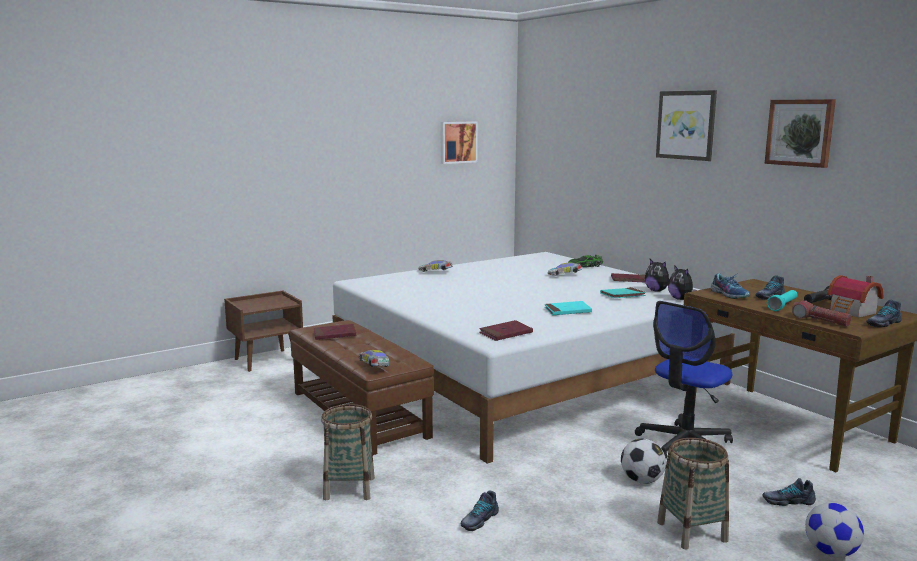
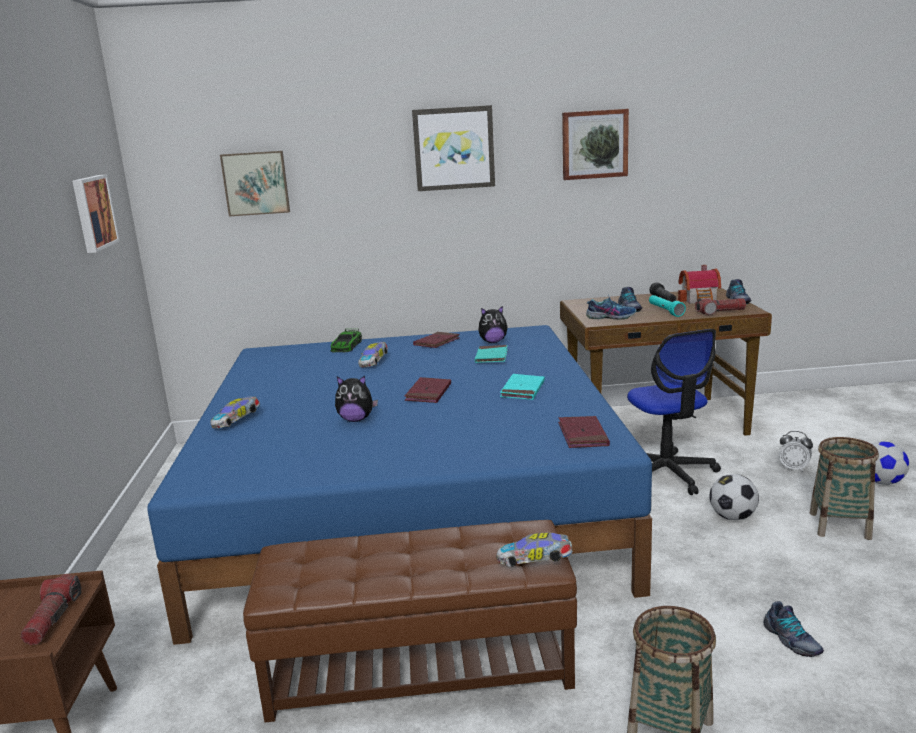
camera: 60 degrees left, 5 degrees up
red book [314,324,356,340] -> red book moved to [405,377,451,403]
white bed [332,252,735,464] -> blue bed [147,325,652,645]
plush toy [668,265,697,300] -> plush toy moved to [335,375,378,422]
shoe [762,478,816,506] -> alarm clock [779,431,813,472]
none -> flashlight [20,574,81,645]
none -> picture [220,151,290,216]

